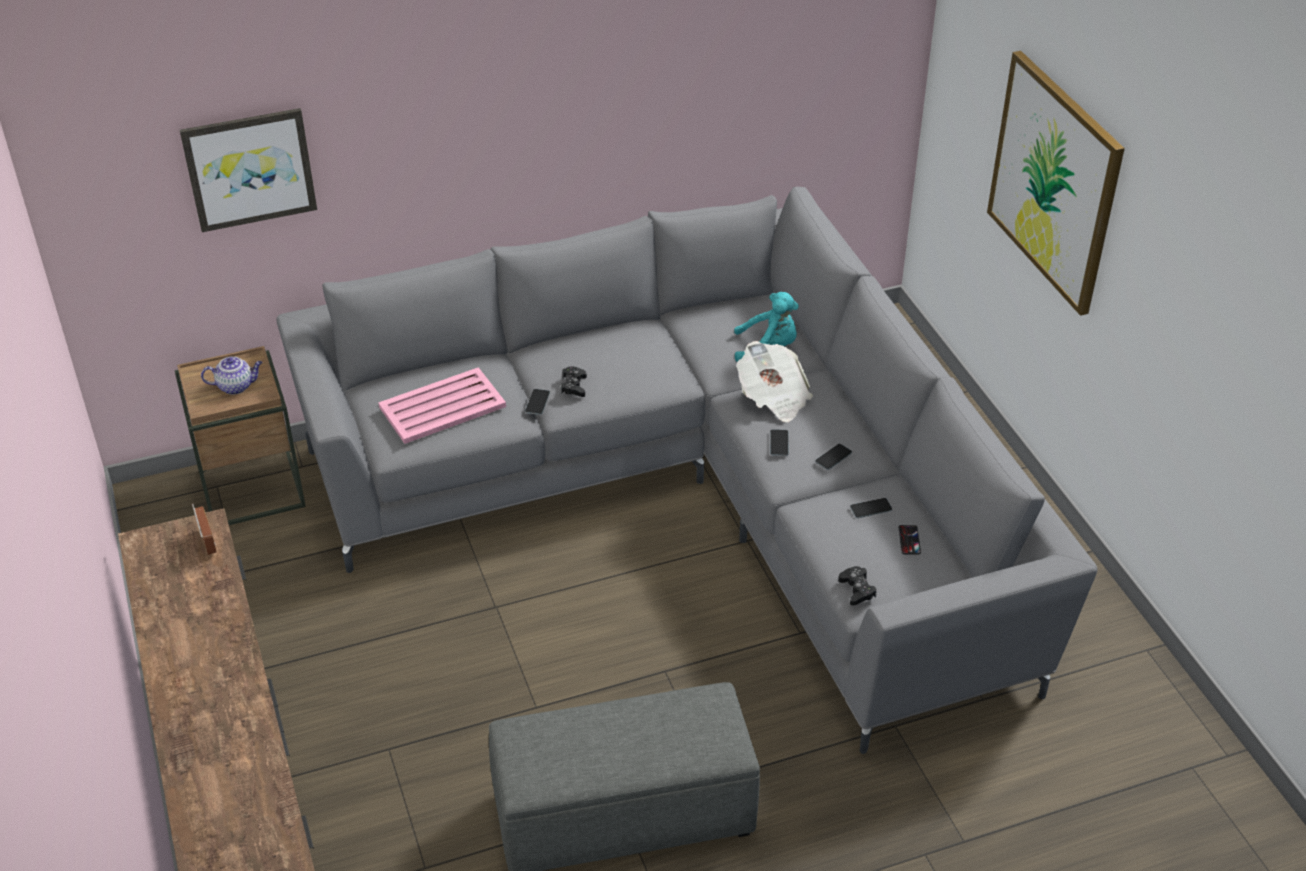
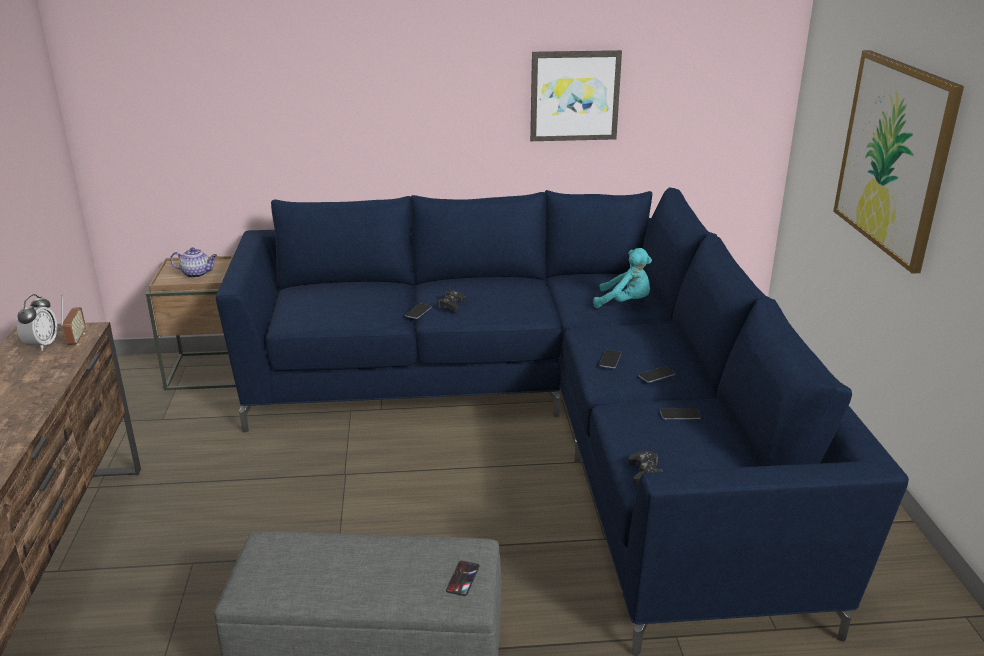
camera: 15 degrees right, 15 degrees down
picture [180,108,317,232] -> picture moved to [530,50,622,141]
grey sofa [276,187,1098,754] -> blue sofa [216,187,909,656]
pink tray [378,367,506,444] -> none
newspaper [736,341,813,422] -> none
phone [898,525,921,555] -> phone moved to [446,561,479,596]
none -> alarm clock [17,294,57,351]

